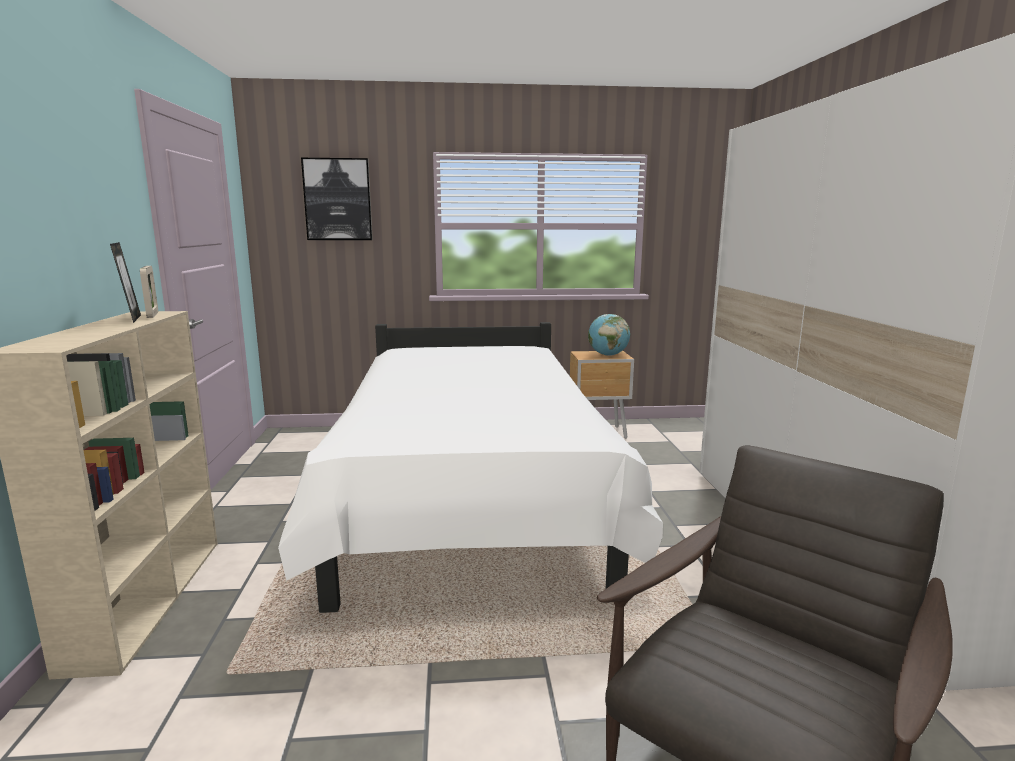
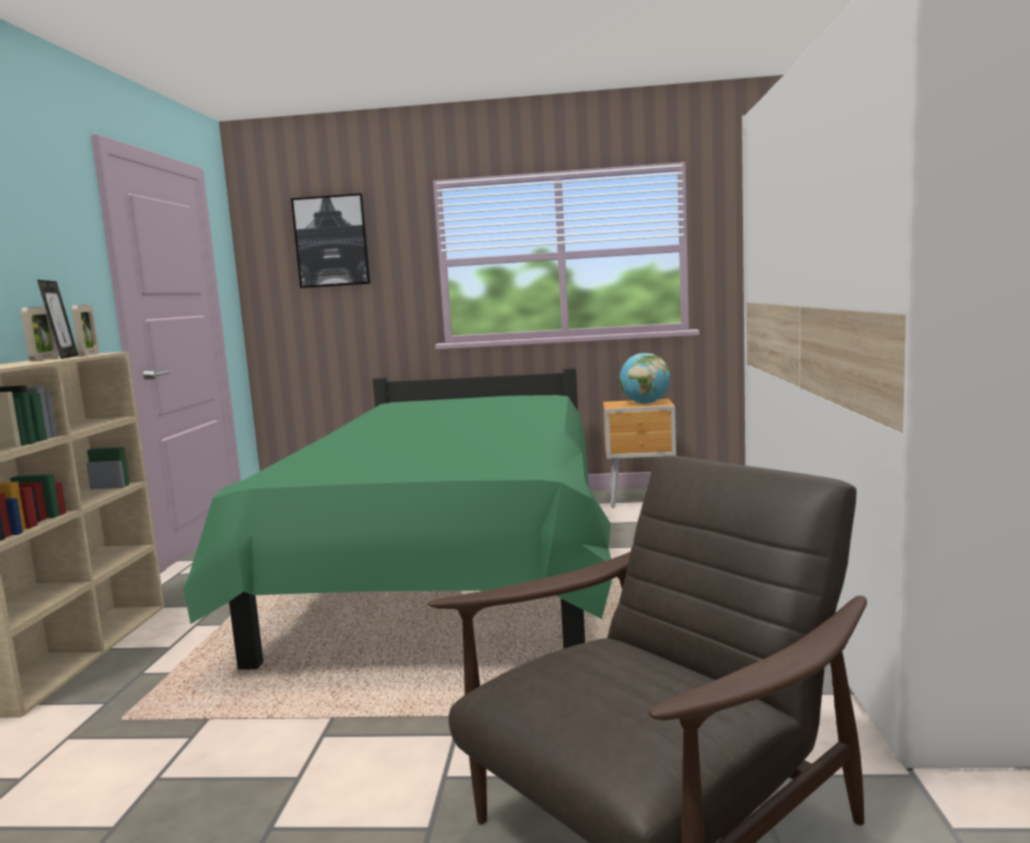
camera: 10 degrees right, 5 degrees down
white bed [278,322,663,613] -> green bed [183,367,612,670]
none -> picture frame [21,307,58,361]

